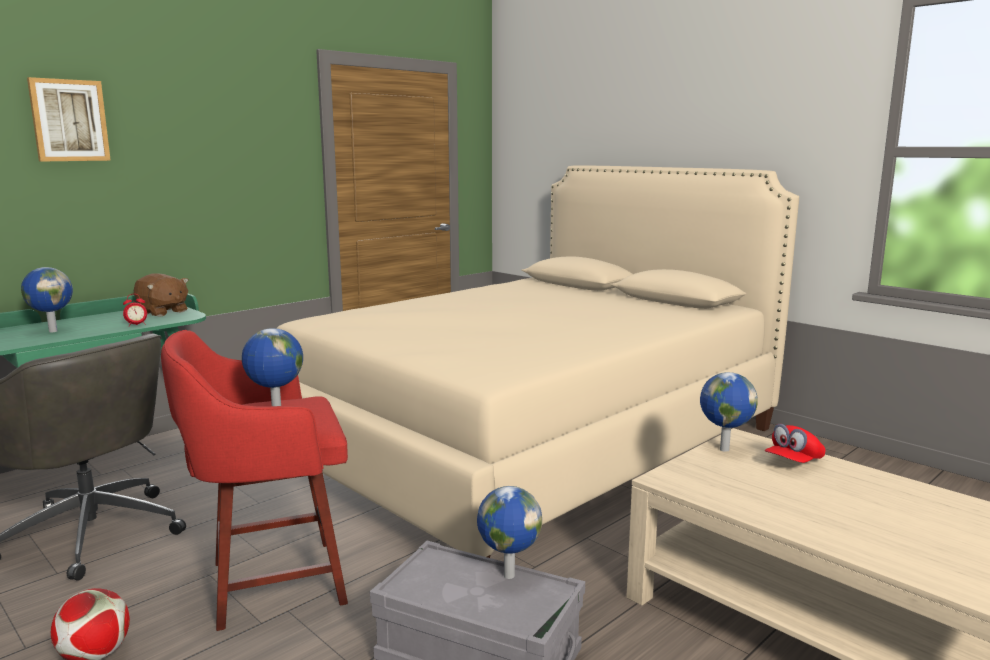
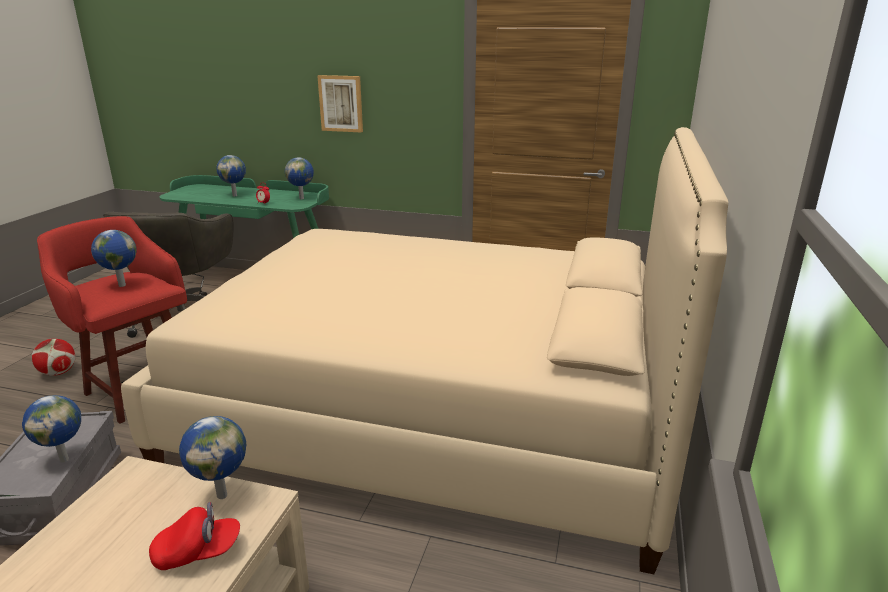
camera: 60 degrees right, 10 degrees up
picture [27,77,111,162] -> picture moved to [317,75,363,132]
brown plush toy [134,273,188,317] -> globe [285,157,314,199]
red cap [765,424,825,463] -> red cap turned 150 degrees clockwise [149,502,240,570]

